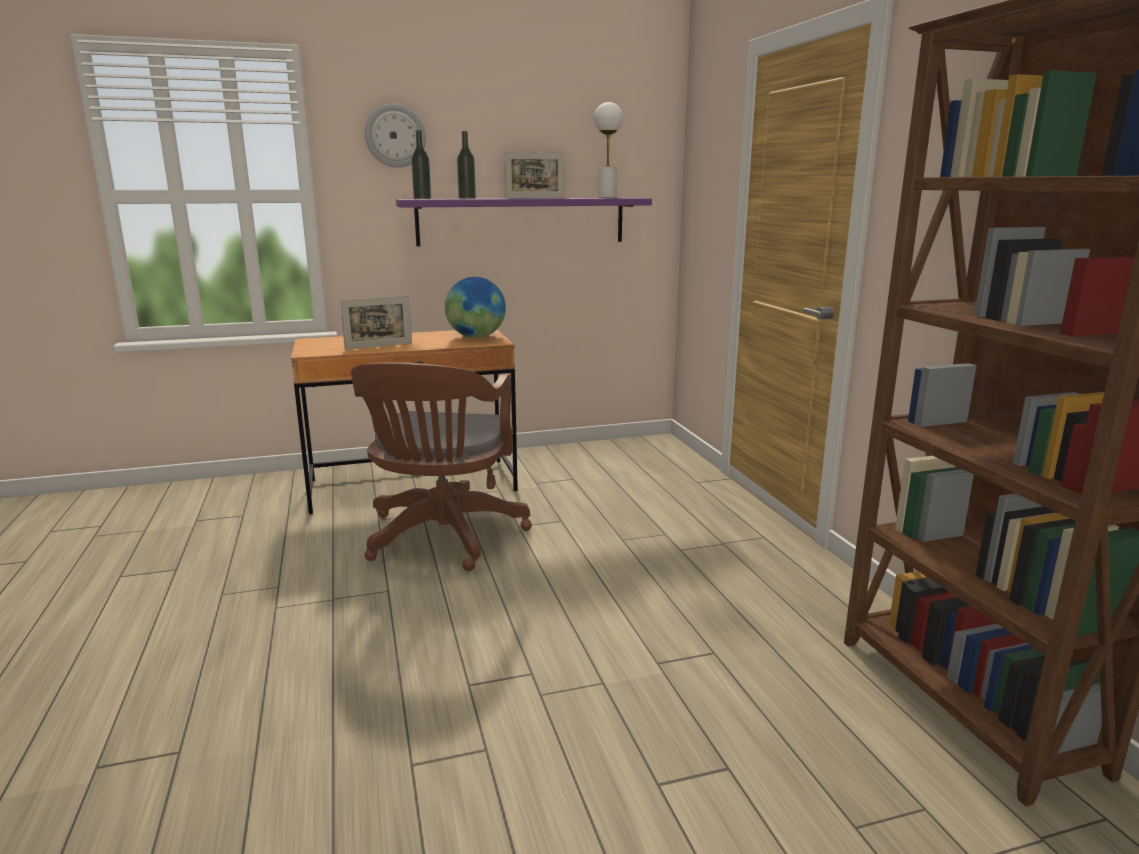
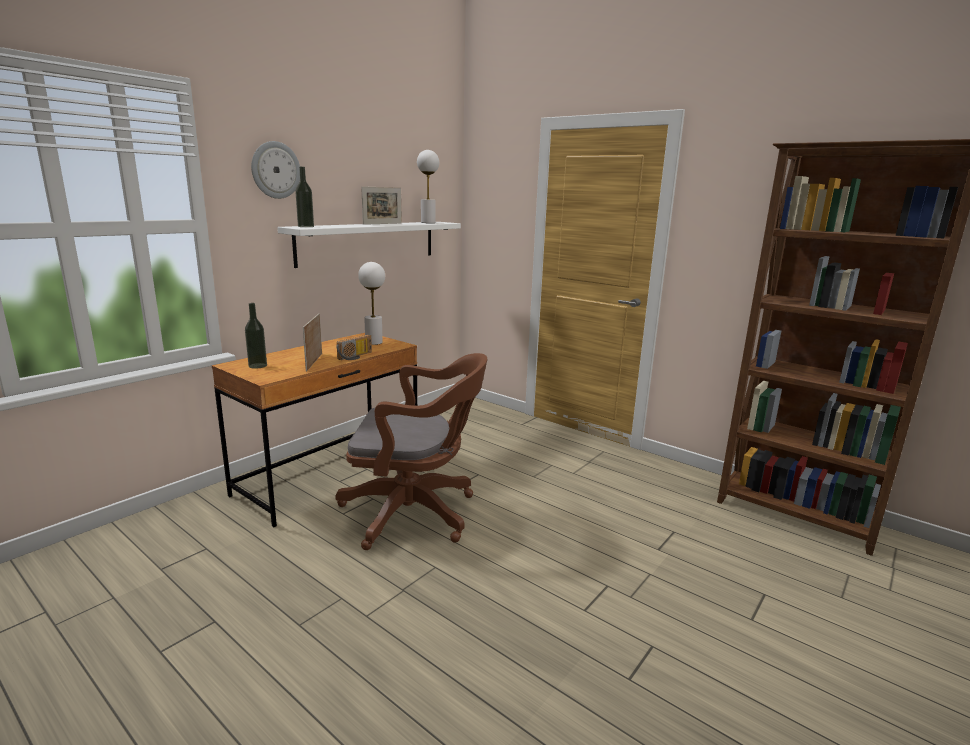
camera: 35 degrees left, 0 degrees up
picture frame [340,295,412,350] -> picture frame turned 150 degrees clockwise [303,313,322,371]
brown office chair [351,362,532,571] -> brown office chair turned 60 degrees counterclockwise [336,353,487,550]
purple shelf [396,198,652,246] -> white shelf [277,222,461,268]
globe [445,277,506,338] -> white table lamp [358,262,385,345]
bottle [457,131,476,199] -> bottle moved to [245,303,267,369]
none -> radio [336,335,372,360]

